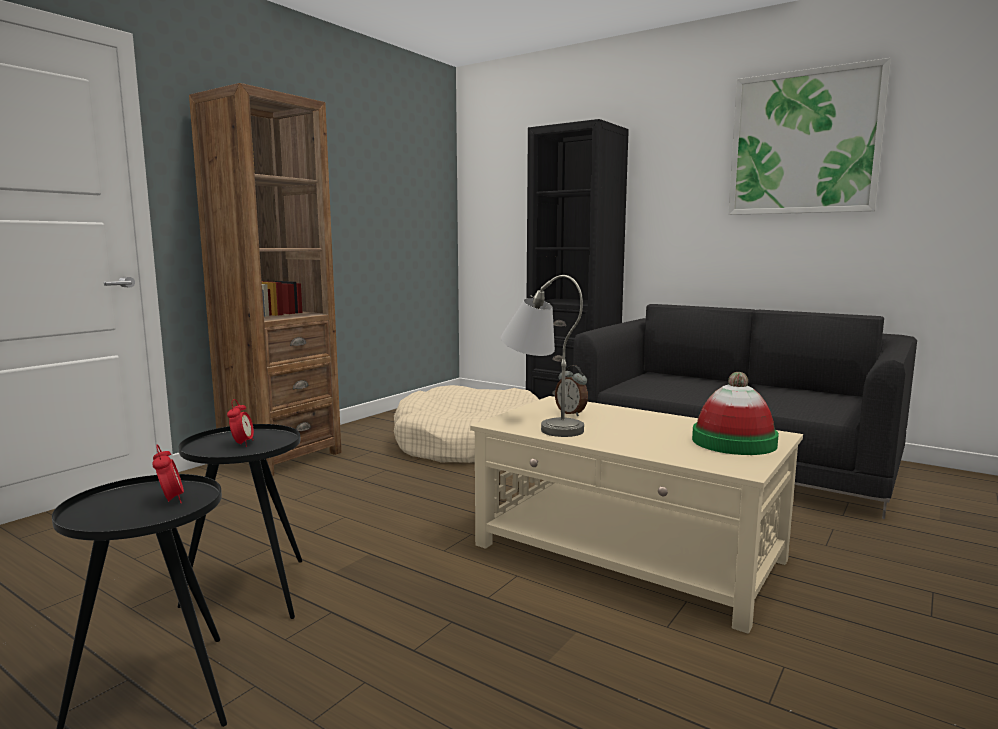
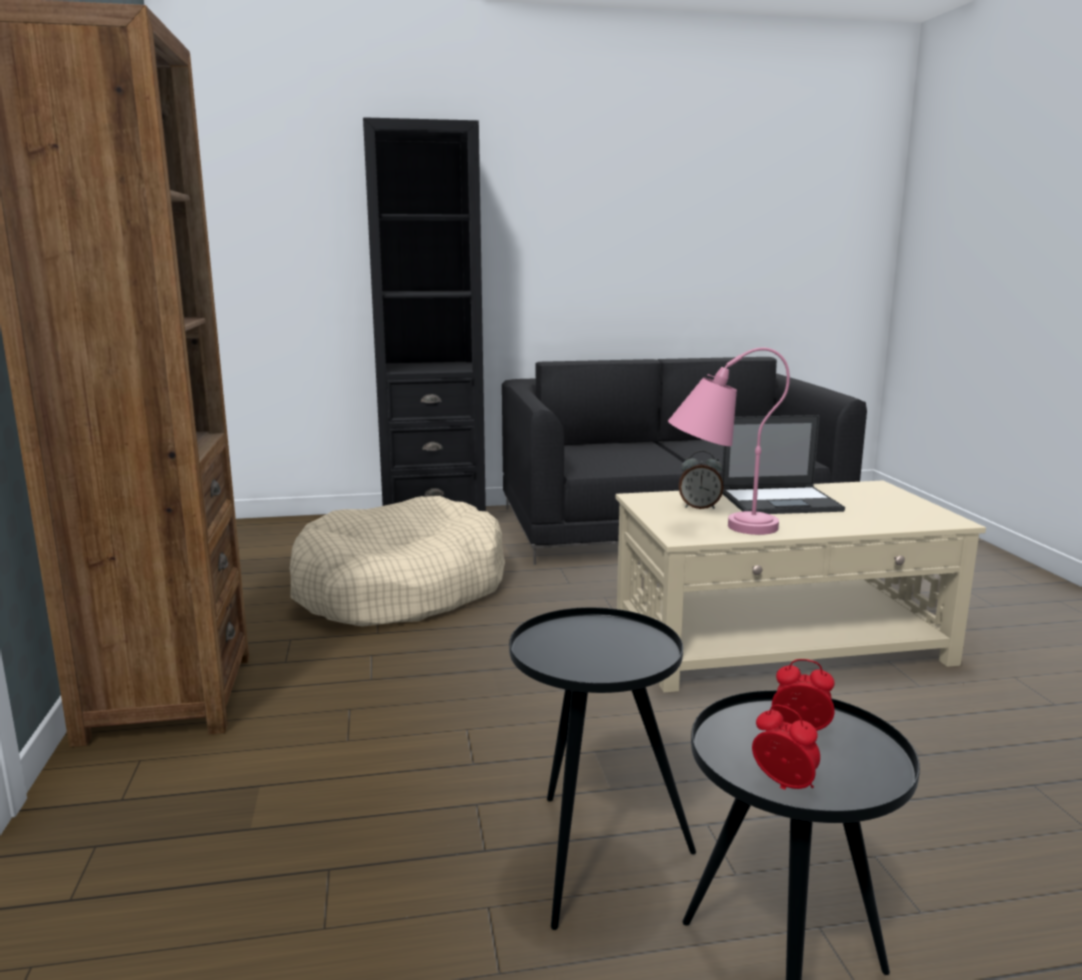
camera: 45 degrees left, 5 degrees up
alarm clock [227,399,254,447] -> alarm clock moved to [752,705,820,790]
grey table lamp [501,275,584,437] -> pink table lamp [668,347,790,535]
hat [692,372,779,455] -> none
picture [728,58,891,215] -> none
none -> laptop [722,415,845,514]

